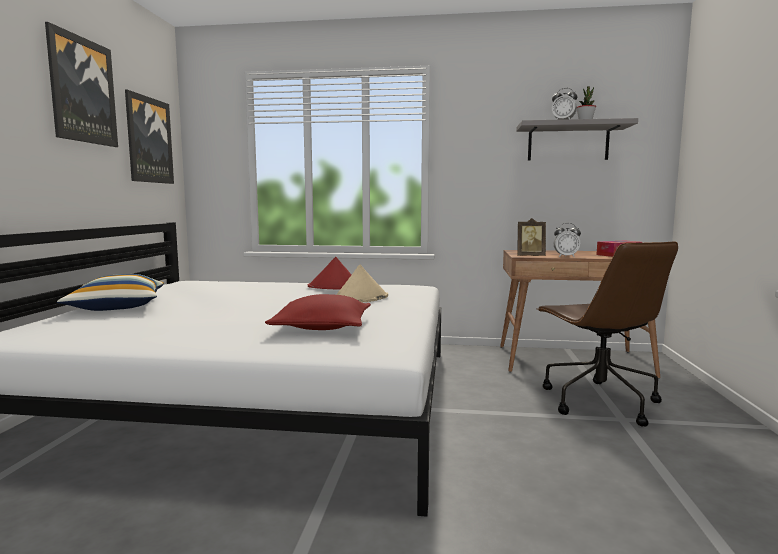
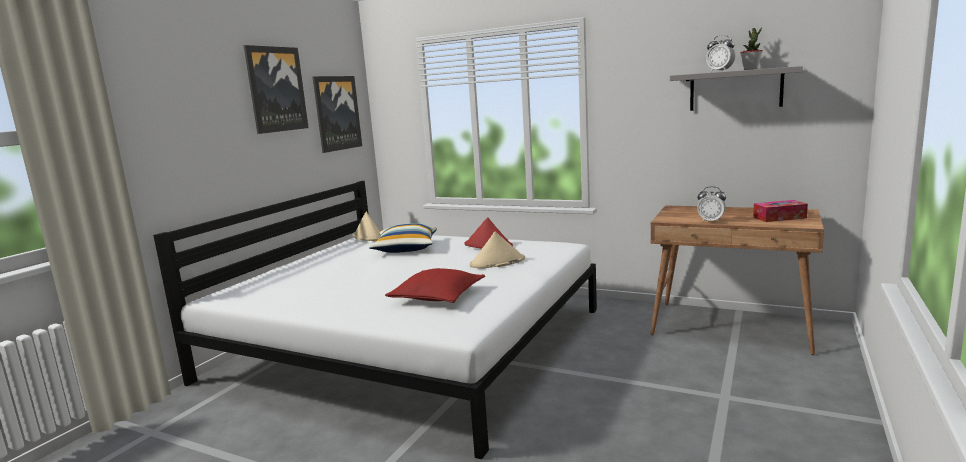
camera: 20 degrees right, 5 degrees up
pillow [57,274,164,311] -> pillow moved to [369,223,437,253]
picture frame [517,218,546,256] -> none
brown office chair [537,242,678,427] -> none
none -> beige hat [353,211,380,241]

